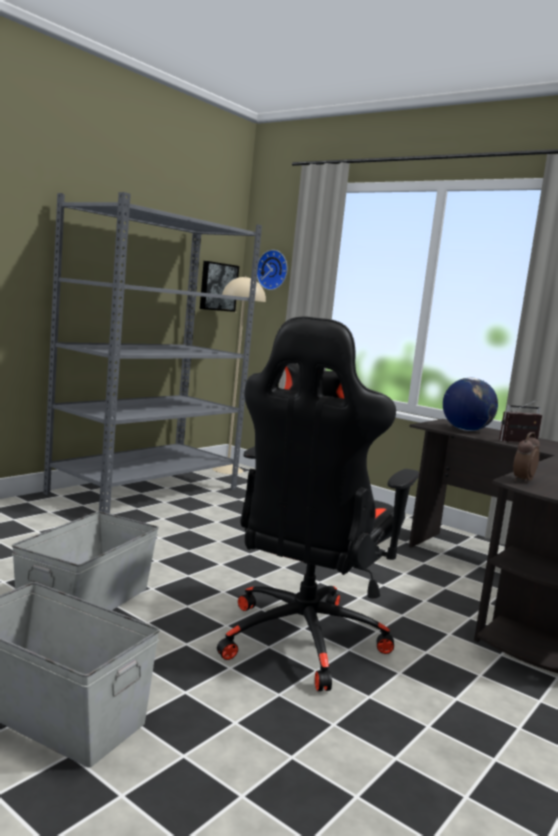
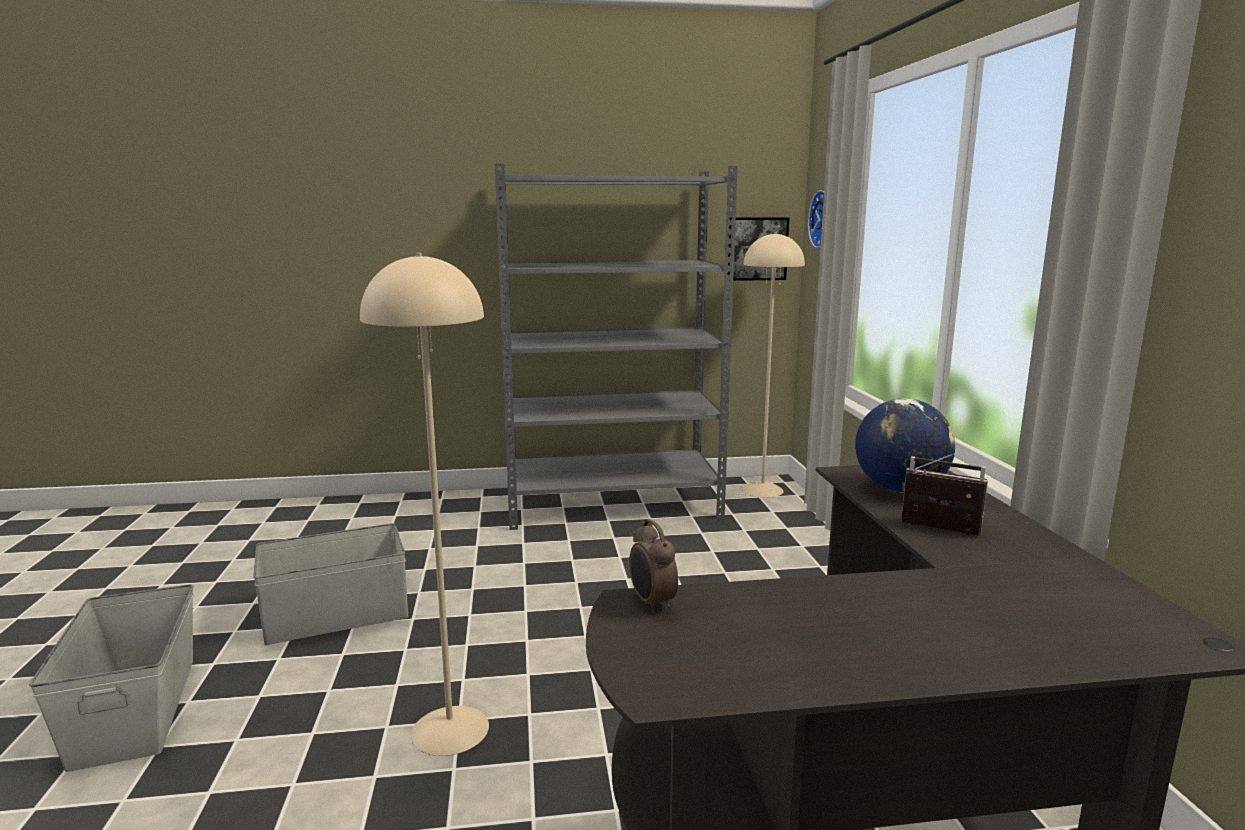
camera: 45 degrees right, 5 degrees up
black office chair [217,316,419,691] -> beige floor lamp [360,253,489,756]
alarm clock [513,432,540,483] -> alarm clock turned 105 degrees counterclockwise [629,519,678,613]

